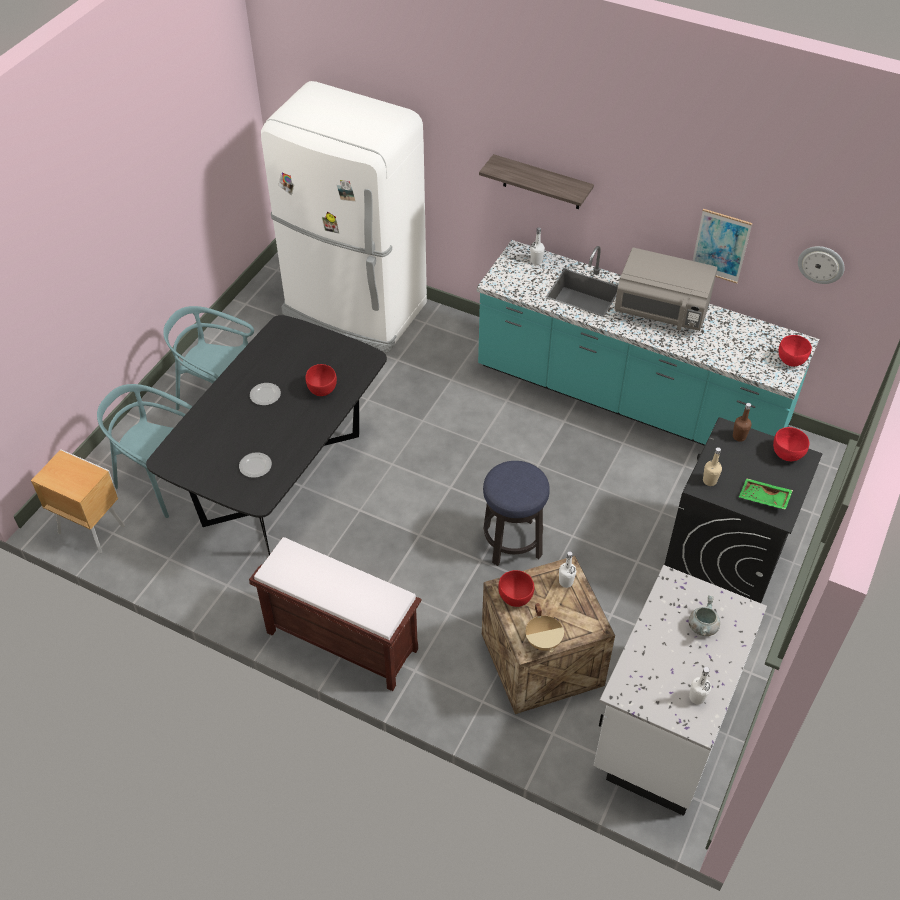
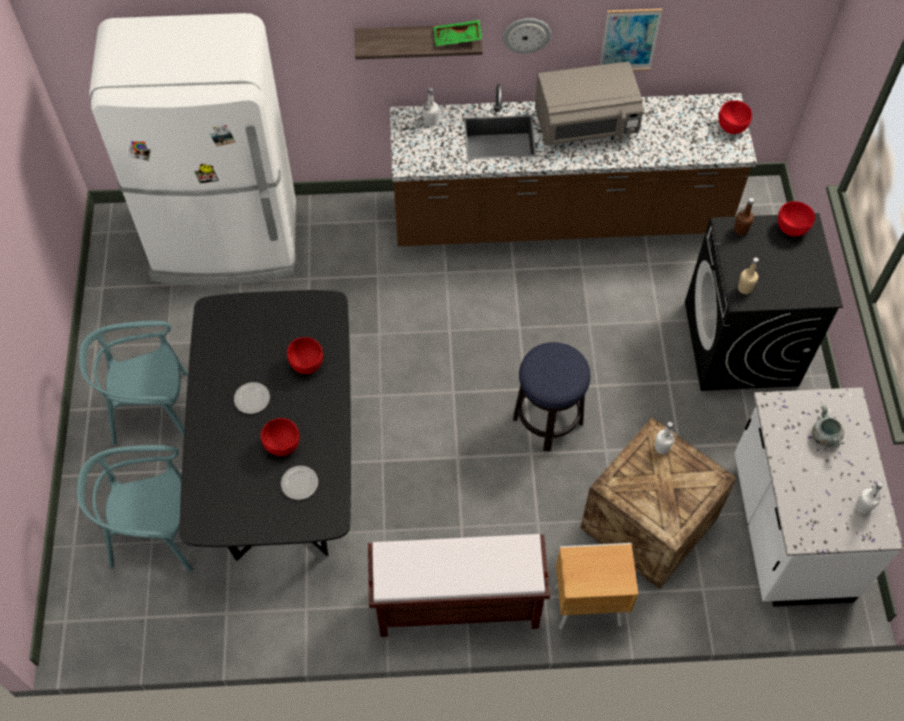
camera: 30 degrees left, 10 degrees up
brown nightstand [31,449,125,553] -> brown nightstand moved to [555,543,638,630]
turquoise counter [477,240,819,446] -> brown counter [390,84,757,246]
red bowl [498,570,534,607] -> red bowl moved to [261,418,300,456]
beige cooking pot [526,603,564,652] -> none
green tray [739,478,793,510] -> green tray moved to [434,20,482,46]
wall clock [798,246,845,284] -> wall clock moved to [503,18,551,53]

